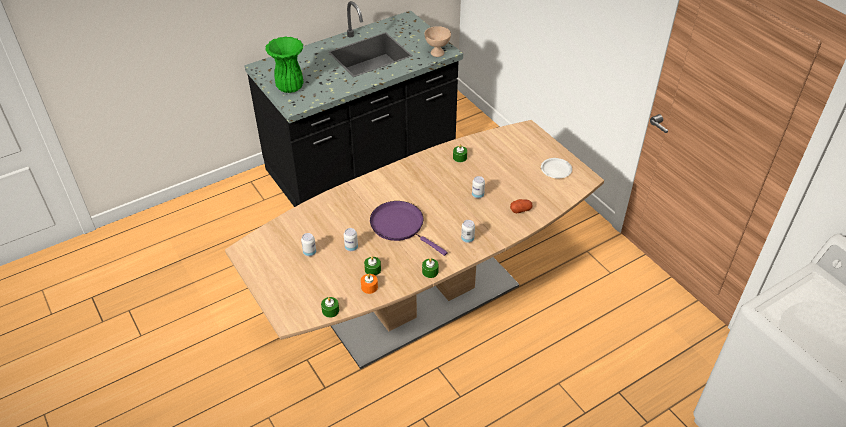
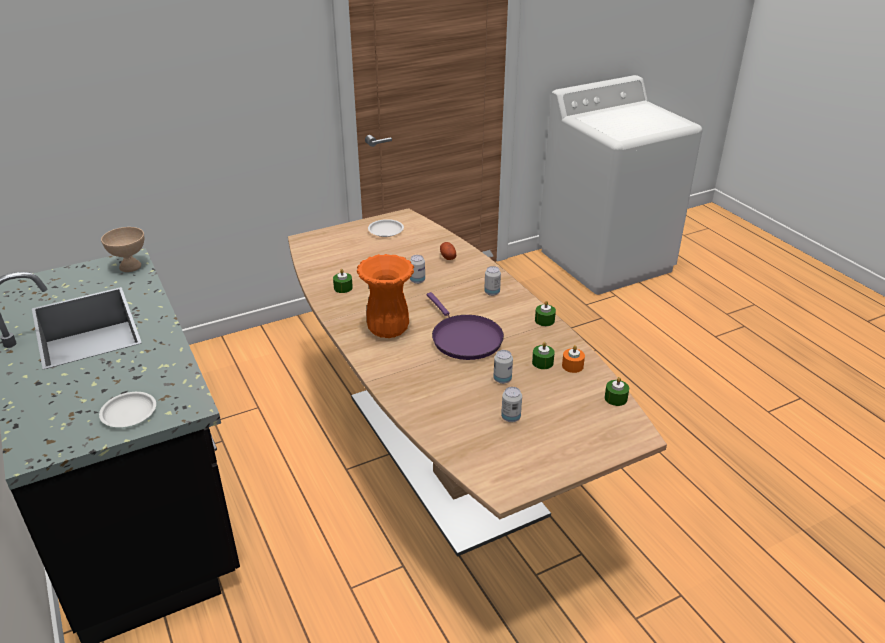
camera: 85 degrees left, 10 degrees down
green vase [265,37,304,93] -> white plate [99,392,156,427]
purple frying pan [370,201,447,256] -> purple frying pan turned 75 degrees counterclockwise [427,292,504,360]
none -> orange vase [357,254,414,338]

